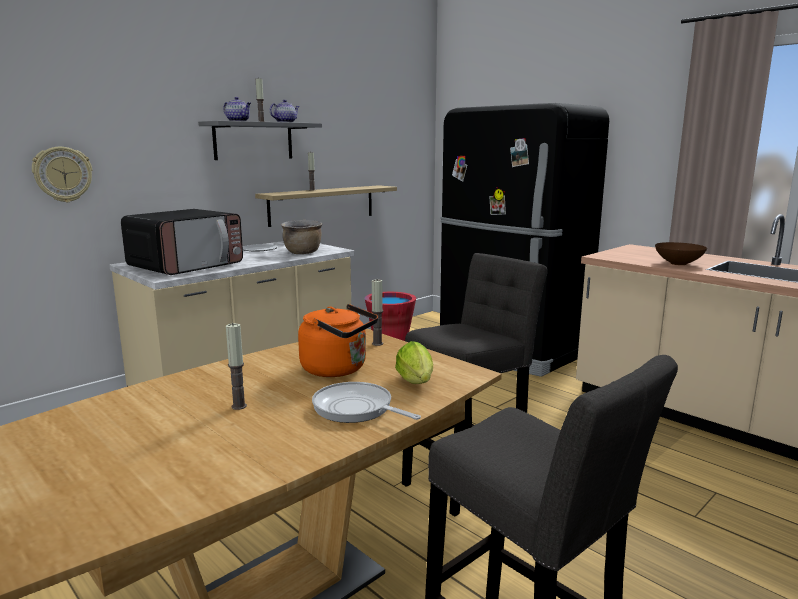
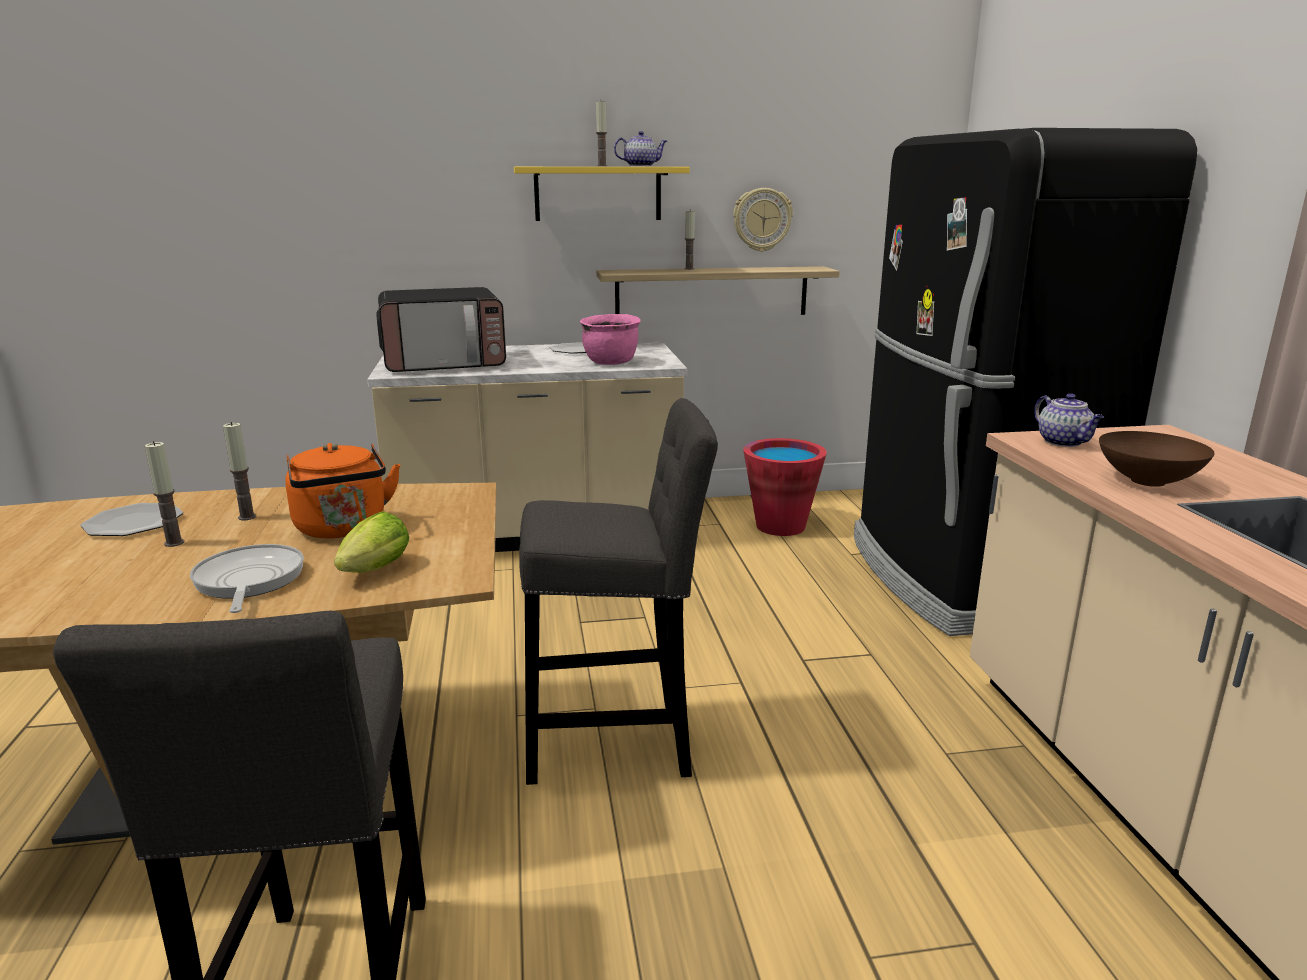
camera: 35 degrees right, 5 degrees up
wall clock [32,147,92,202] -> wall clock moved to [733,188,793,252]
grey shelf [198,121,322,160] -> yellow shelf [514,167,690,221]
teapot [223,97,251,121] -> teapot moved to [1034,393,1104,447]
brown cooking pot [281,220,322,254] -> pink cooking pot [580,314,641,365]
candle [371,279,383,346] -> candle moved to [223,422,256,520]
none -> plate [80,503,183,536]

